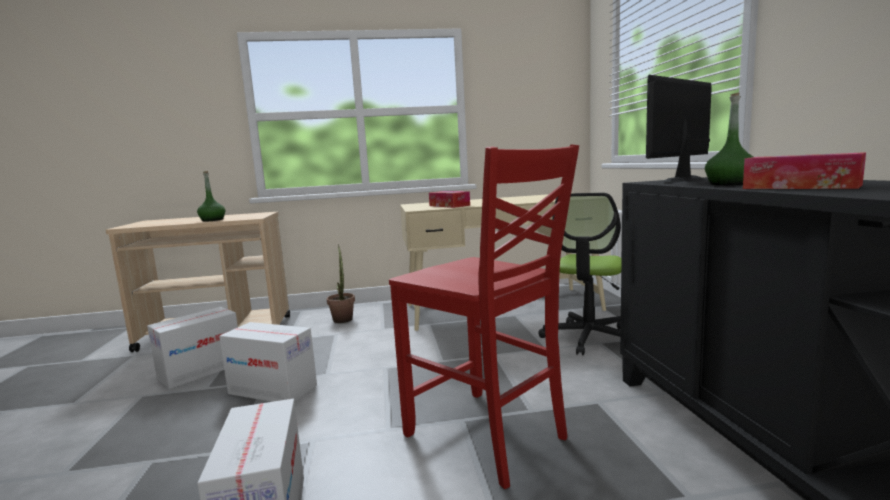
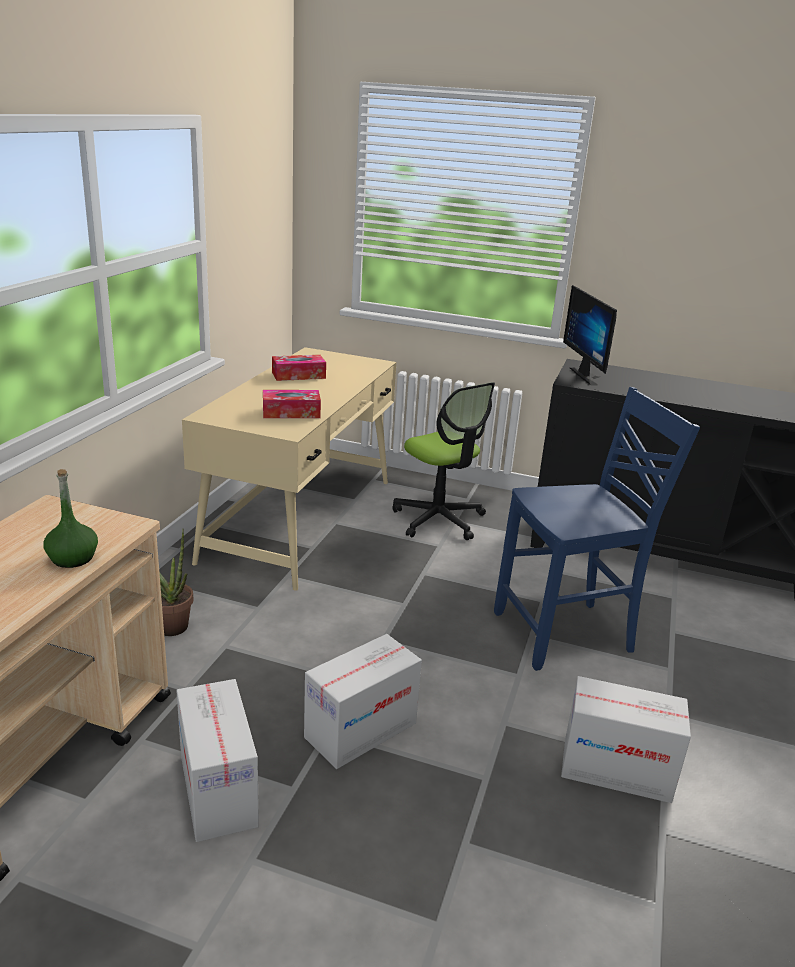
camera: 65 degrees left, 15 degrees up
red chair [389,144,579,489] -> blue chair [494,387,700,671]
green bottle [705,92,753,185] -> none
tissue box [743,152,866,189] -> tissue box moved to [272,355,326,381]

